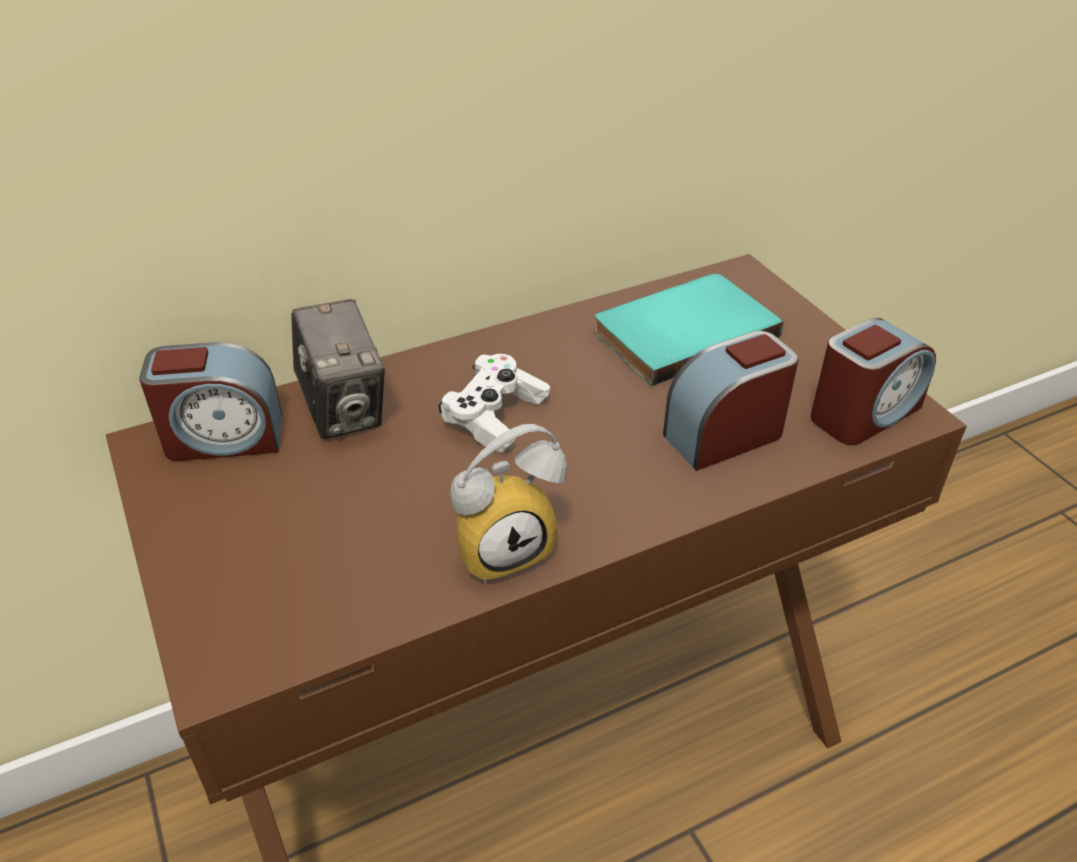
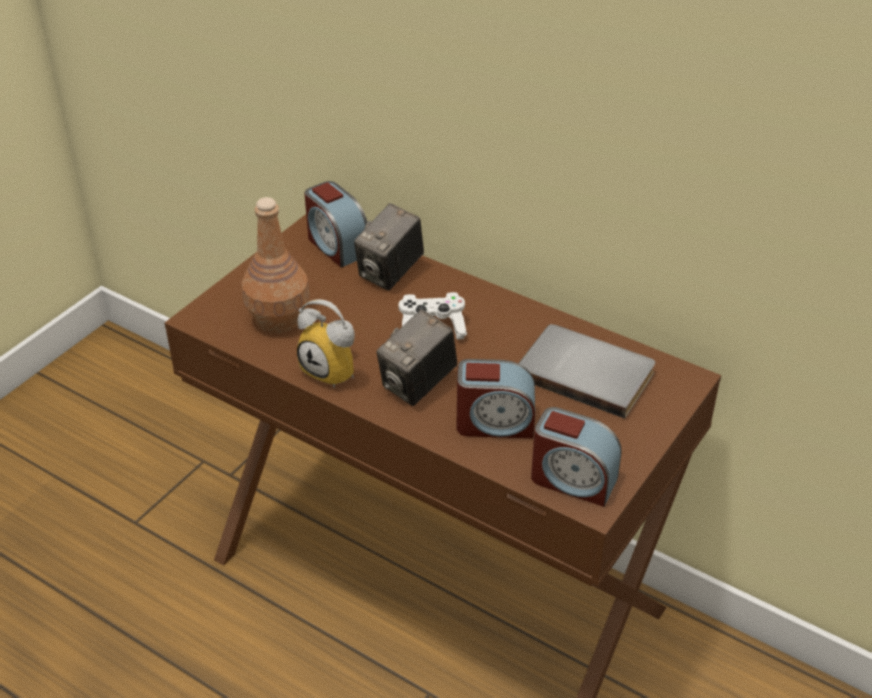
camera: 60 degrees right, 0 degrees up
turquoise book [594,274,784,386] -> grey book [518,324,655,419]
alarm clock [663,331,798,471] -> alarm clock turned 150 degrees clockwise [456,359,535,438]
none -> brown bottle [242,197,310,333]
none -> camera [377,309,457,406]

